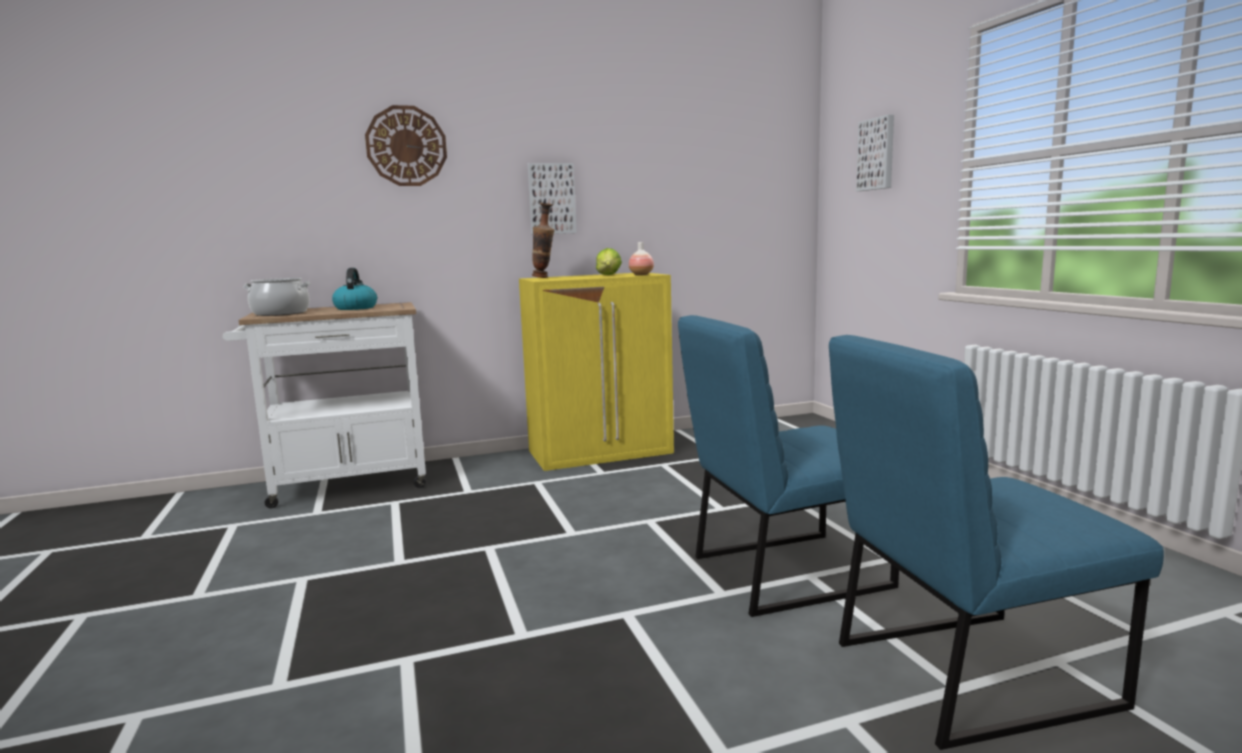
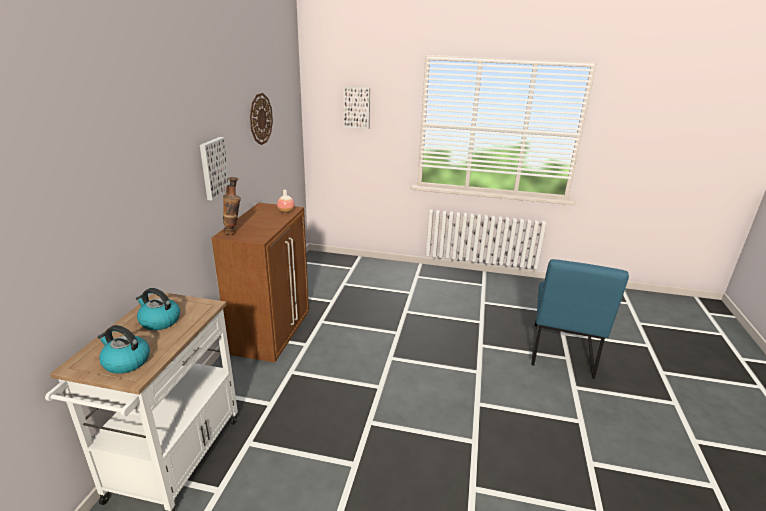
camera: 60 degrees left, 15 degrees up
cooking pot [244,278,310,316] -> kettle [98,325,150,374]
wall clock [365,105,447,186] -> wall clock moved to [250,93,273,145]
yellow cabinet [519,273,674,471] -> brown cabinet [211,203,309,362]
lettuce [596,248,622,275] -> none
blue chair [678,315,899,617] -> none

